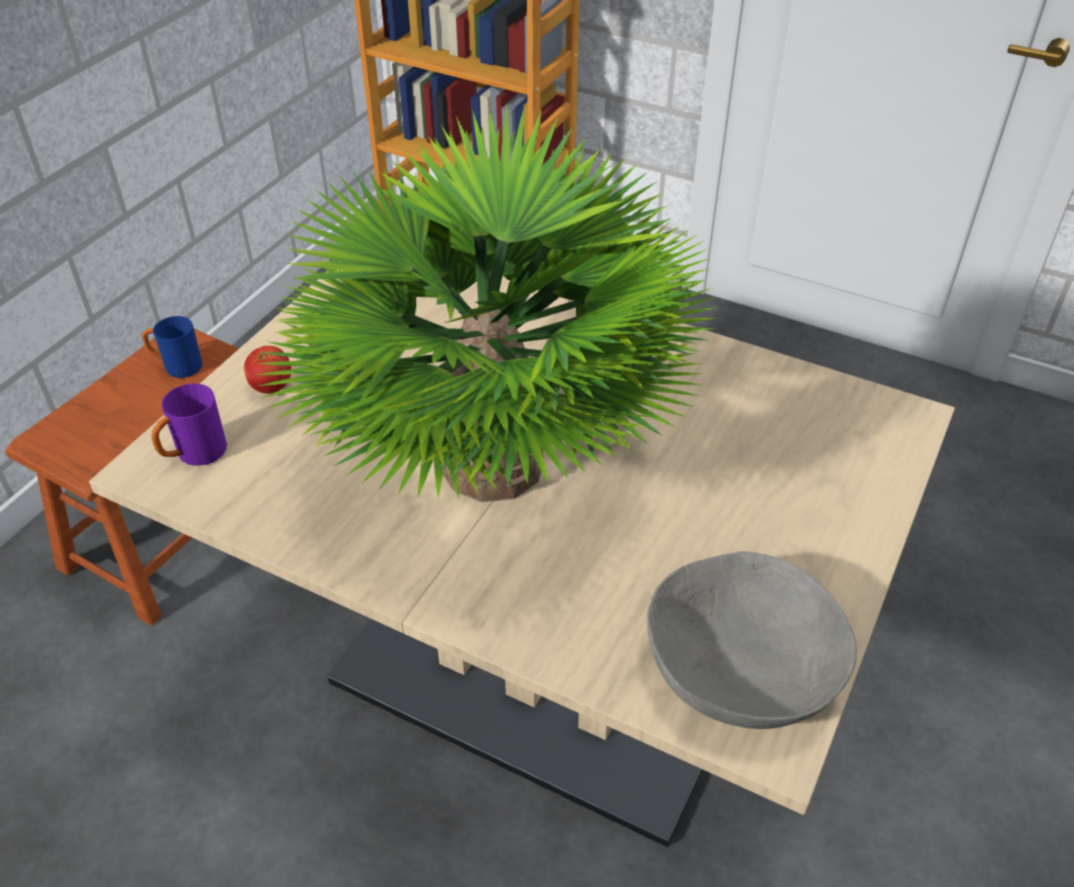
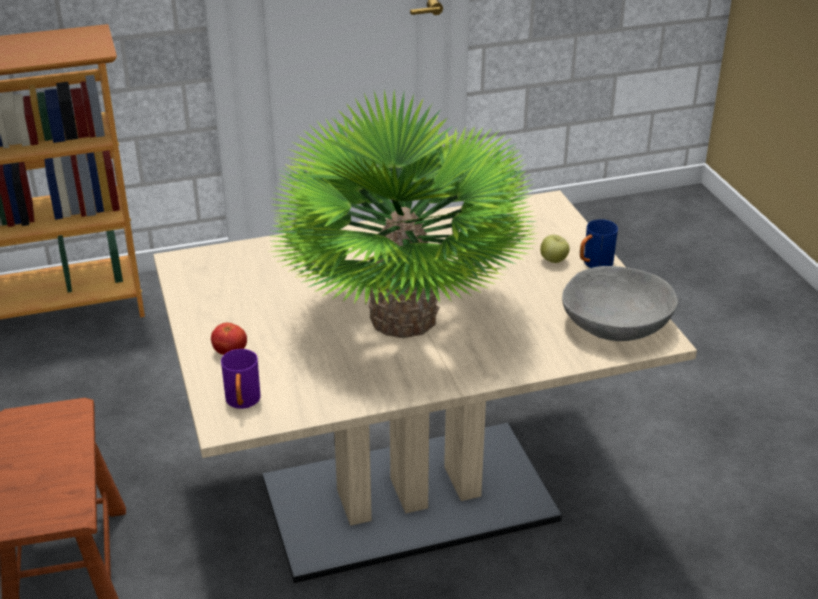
camera: 45 degrees left, 10 degrees down
blue mug [142,316,203,378] -> blue mug moved to [580,219,618,268]
none -> apple [540,235,570,263]

